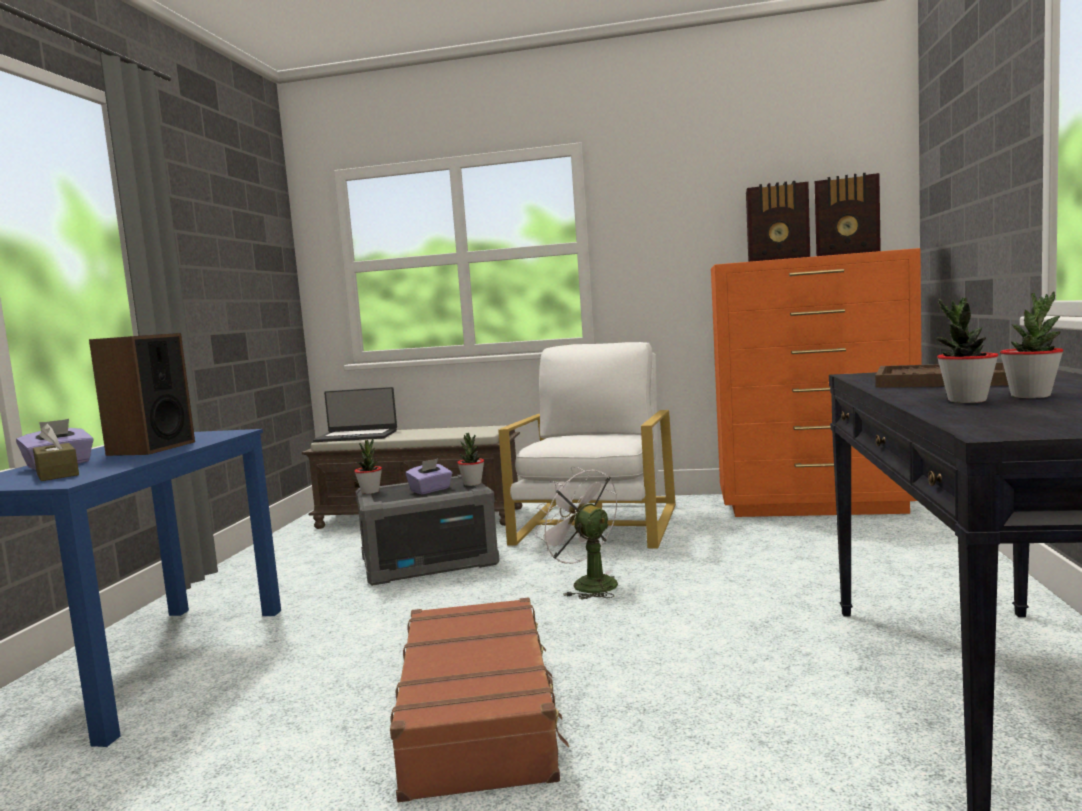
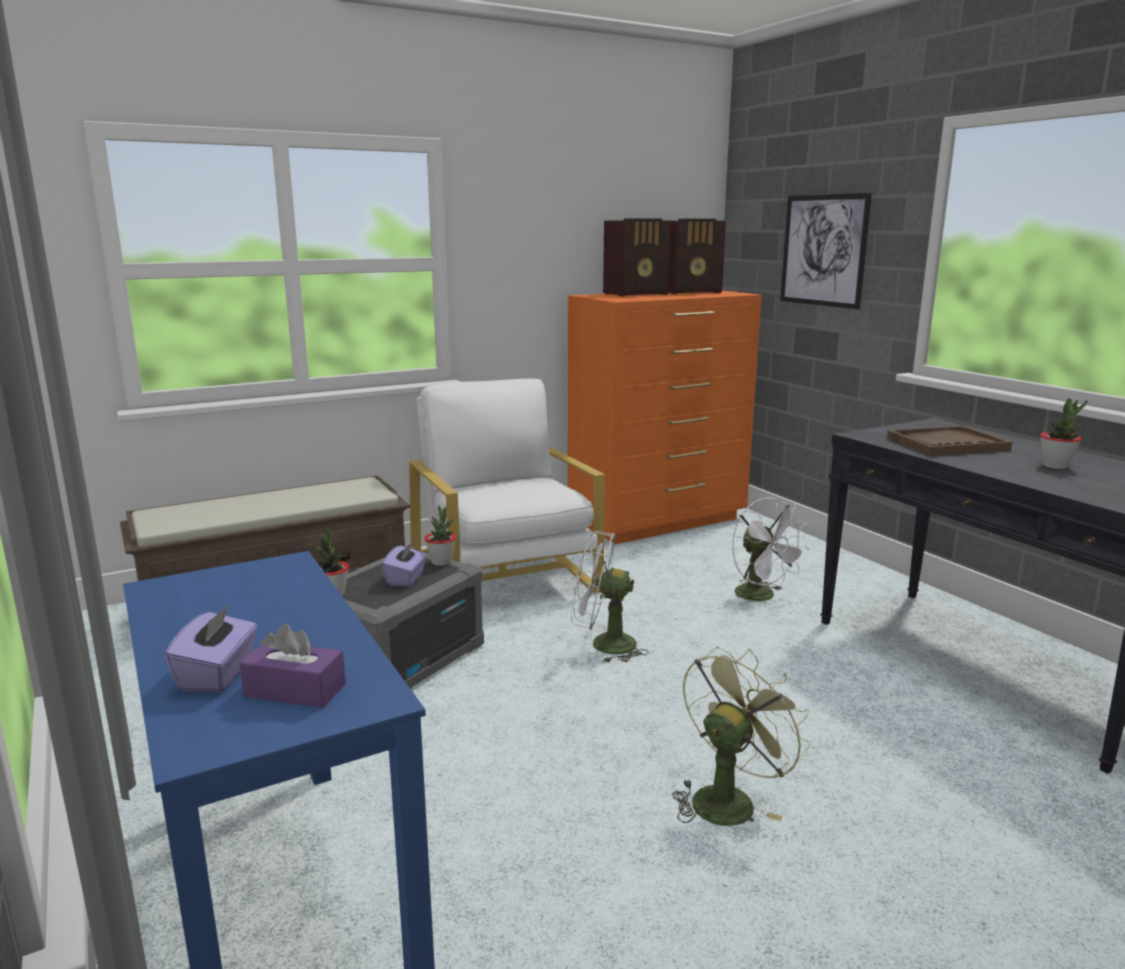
camera: 40 degrees left, 10 degrees up
brown tissue box [33,423,79,481] -> purple tissue box [240,624,346,708]
speaker [89,333,195,456] -> none
laptop [313,387,397,442] -> none
brown suitcase [390,598,569,802] -> green fan [672,647,810,826]
potted plant [936,298,998,403] -> none
none -> white fan [732,497,809,606]
none -> picture [780,193,872,309]

